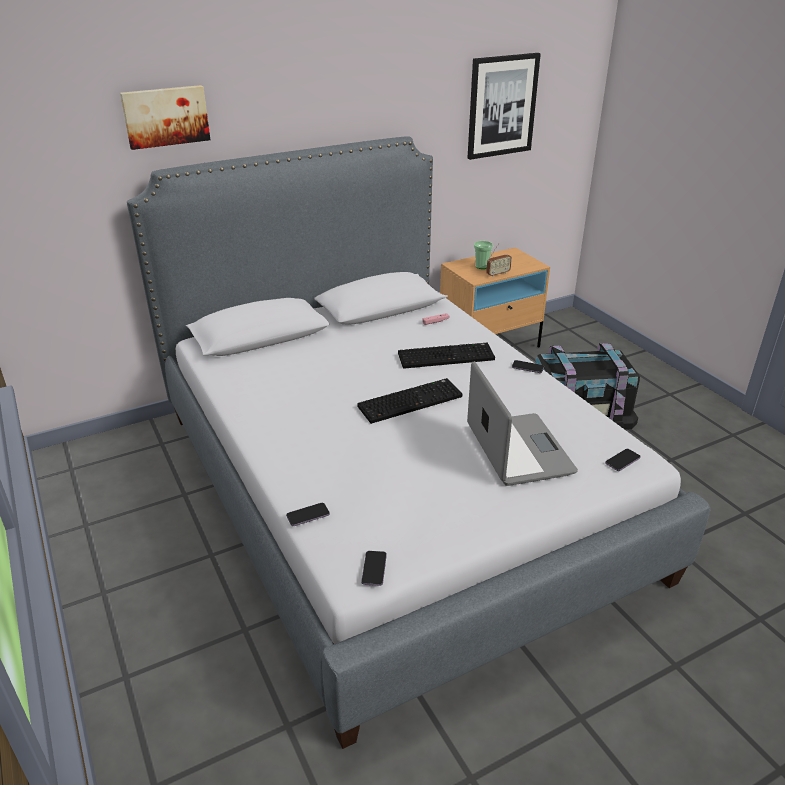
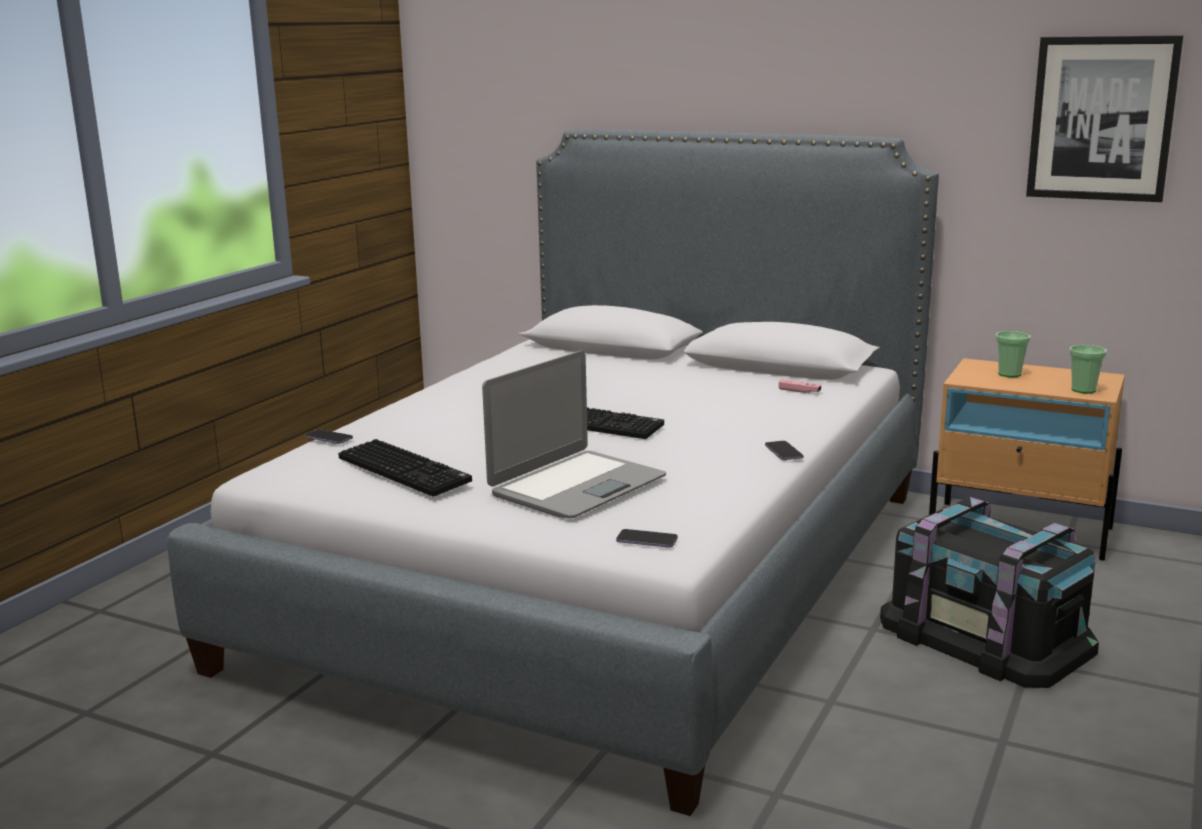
camera: 55 degrees right, 15 degrees down
picture [120,85,210,150] -> none
phone [362,551,387,586] -> none
keyboard [398,343,495,369] -> keyboard moved to [338,439,472,497]
radio [486,243,512,277] -> none
none -> cup [1069,345,1107,394]

